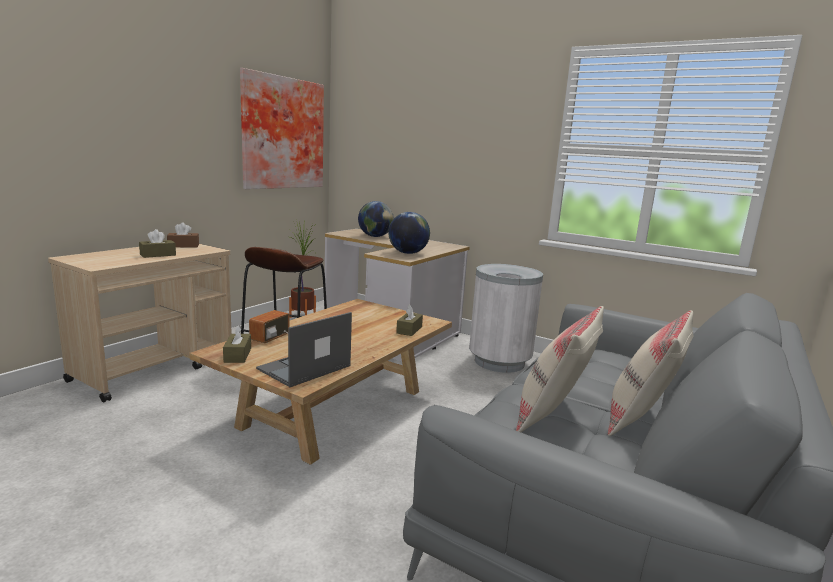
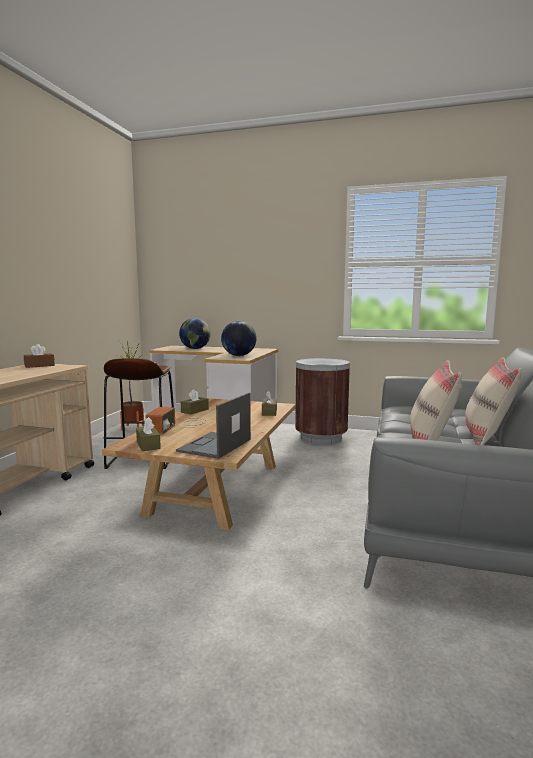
camera: 15 degrees left, 5 degrees down
brown tissue box [139,229,176,258] -> brown tissue box moved to [181,389,209,415]
picture [240,68,324,189] -> none
white trash can [469,264,543,373] -> brown trash can [295,358,350,445]

